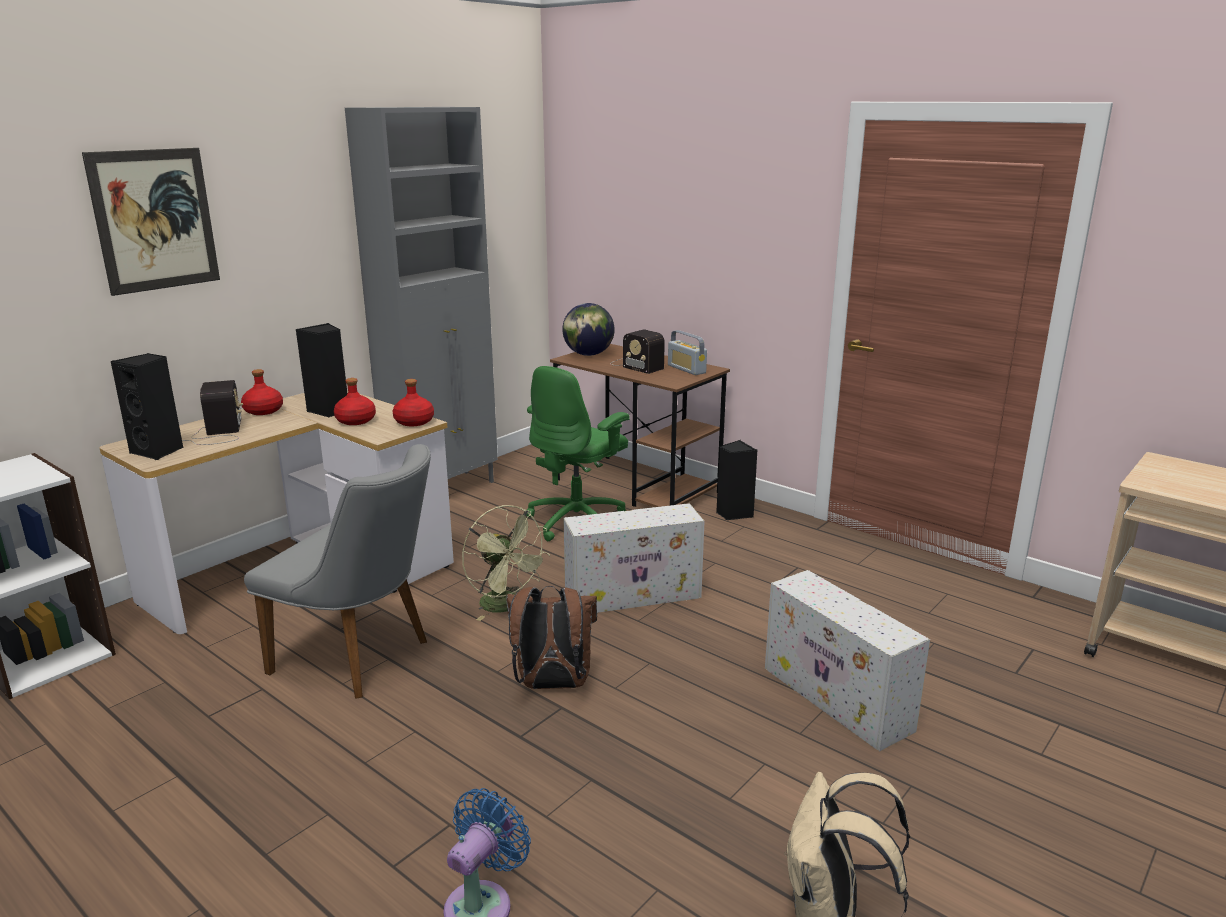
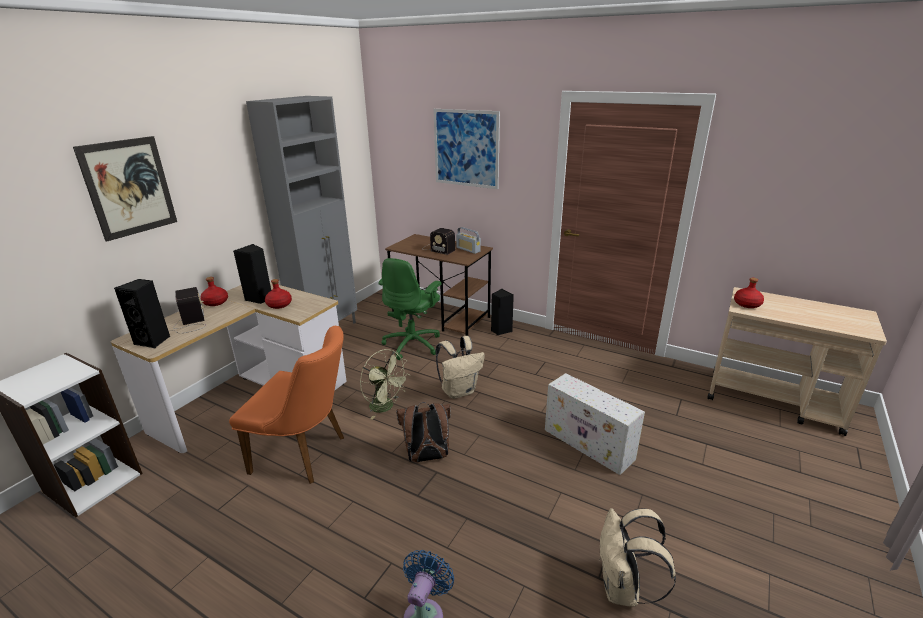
camera: 10 degrees left, 5 degrees up
grey chair [244,444,431,699] -> orange chair [229,326,344,484]
red bottle [393,379,434,426] -> red bottle moved to [734,278,764,308]
globe [562,303,615,356] -> none
white storage box [563,503,705,613] -> beige backpack [435,336,485,399]
none -> picture [433,109,500,189]

